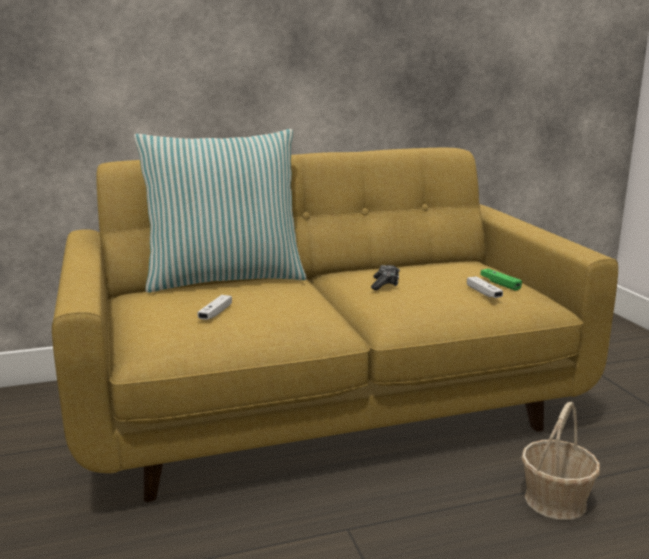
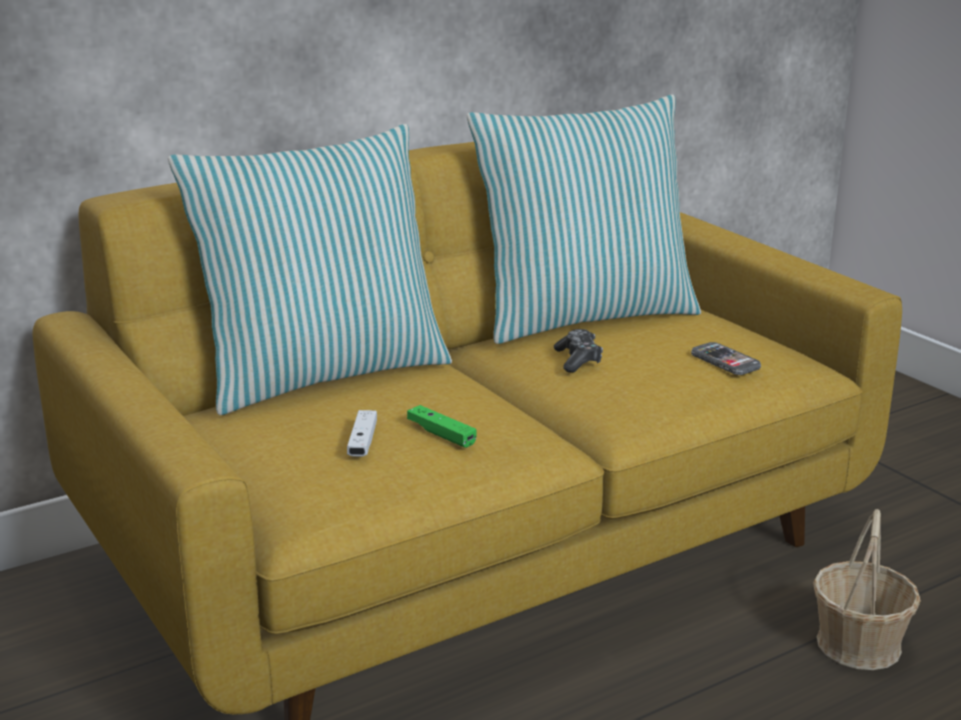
camera: 15 degrees left, 5 degrees up
white game controller [467,276,503,298] -> phone [691,342,761,375]
green game controller [480,268,522,291] -> green game controller moved to [407,405,477,448]
none -> pillow [466,95,701,344]

